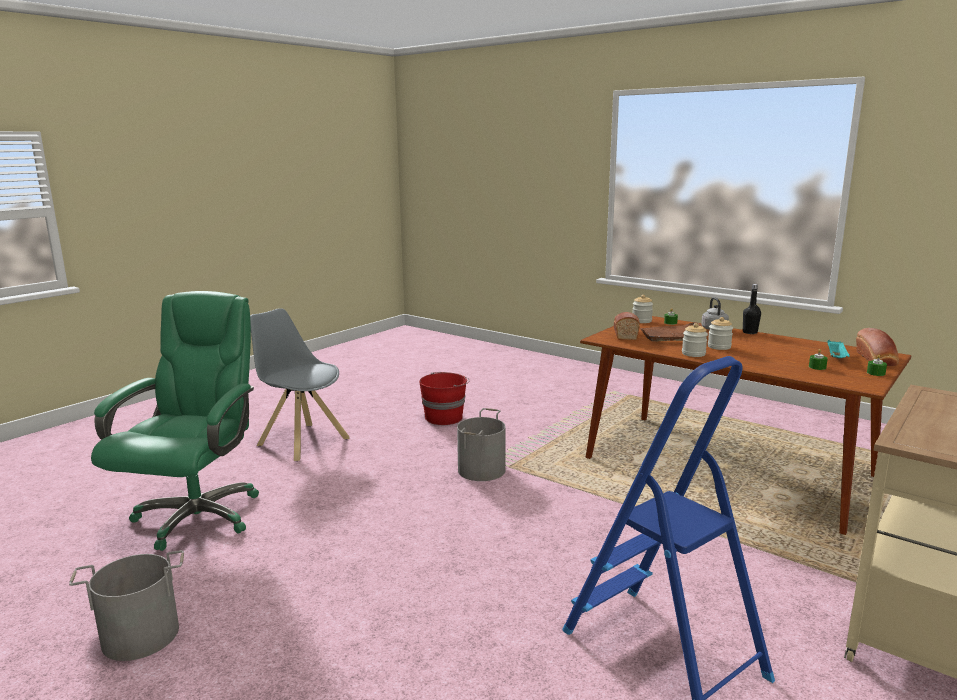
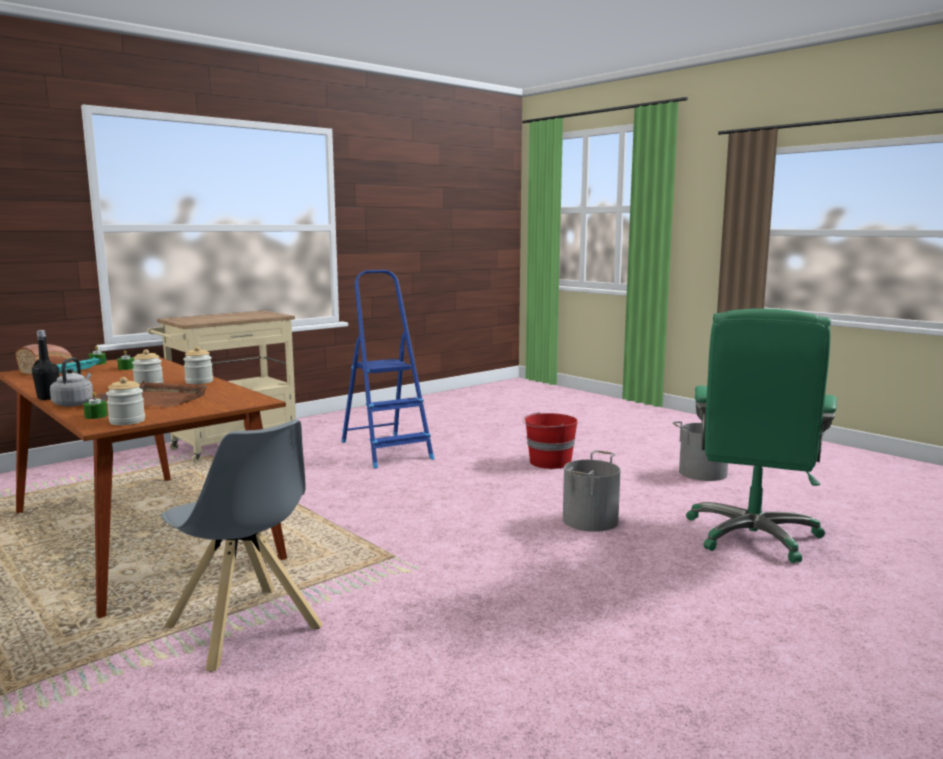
camera: 170 degrees left, 5 degrees down
grey chair [250,308,350,461] -> grey chair moved to [161,420,322,671]
red bucket [419,372,469,425] -> red bucket moved to [522,412,578,469]
grey bucket [457,408,506,481] -> grey bucket moved to [563,450,620,532]
bread [614,312,640,340] -> none

